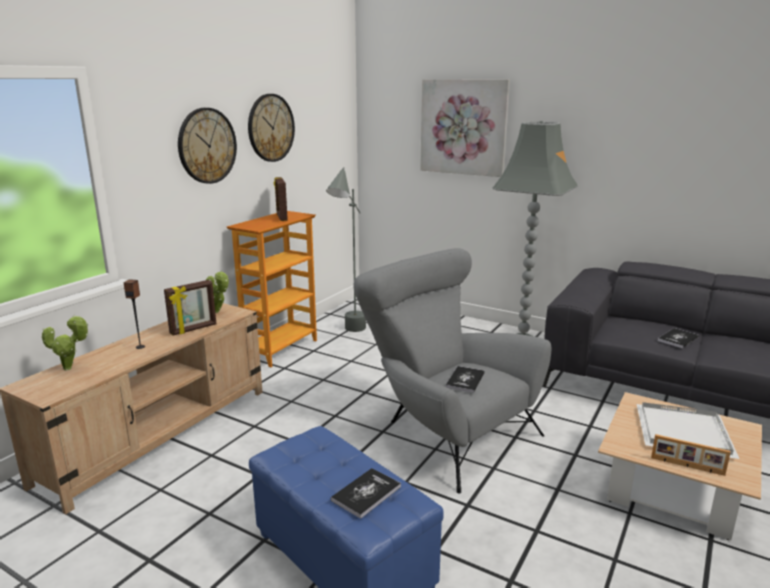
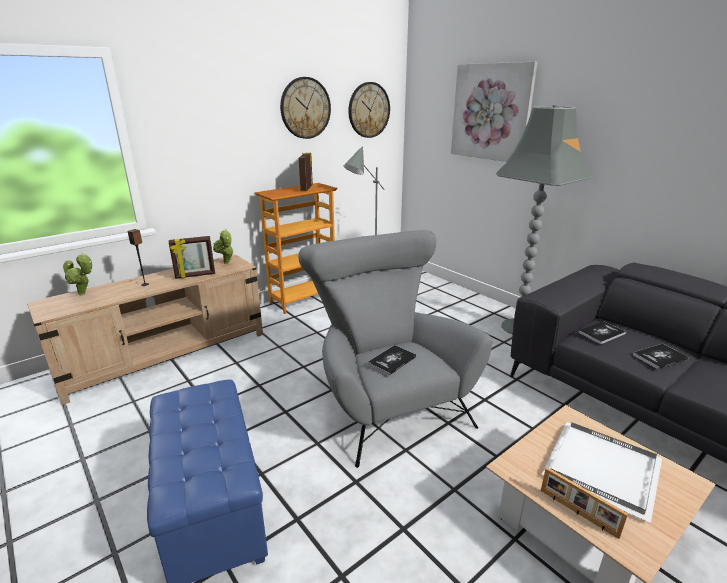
camera: 20 degrees right, 5 degrees up
wall clock [178,108,237,184] -> wall clock moved to [348,82,390,138]
book [331,468,401,519] -> book moved to [578,321,626,344]

